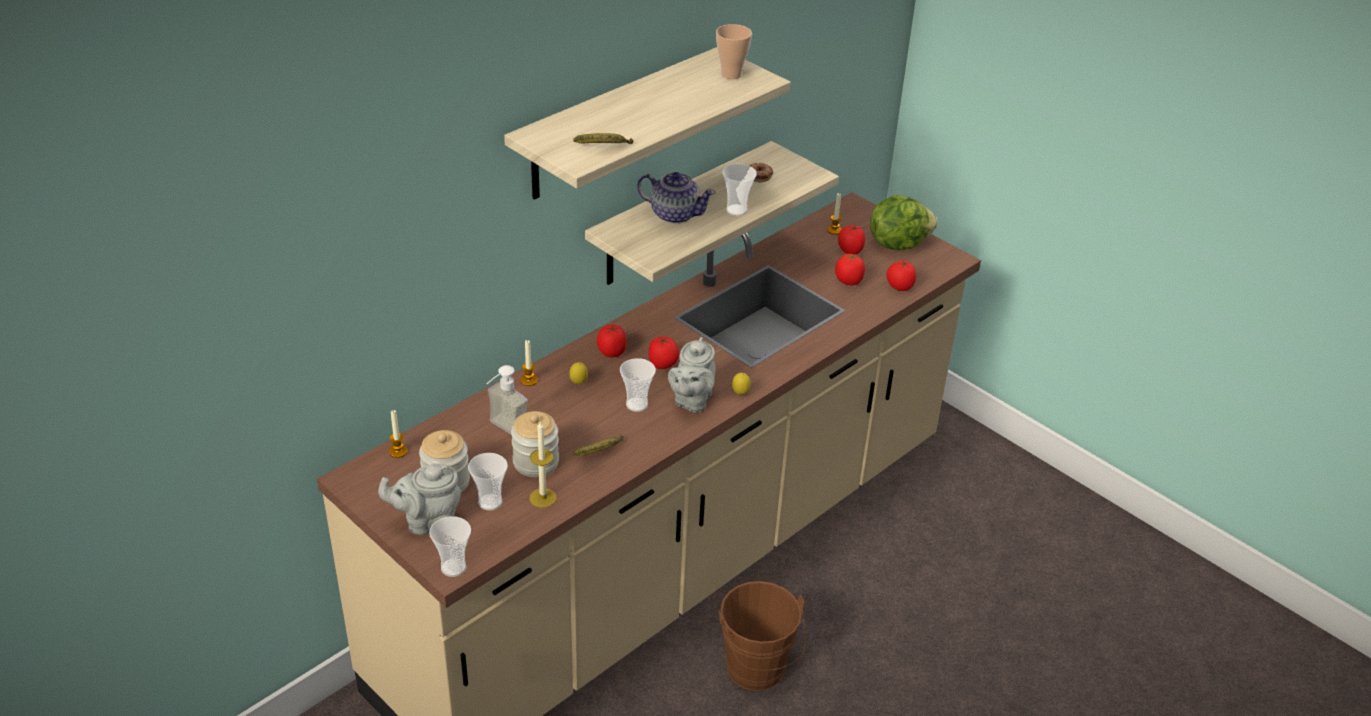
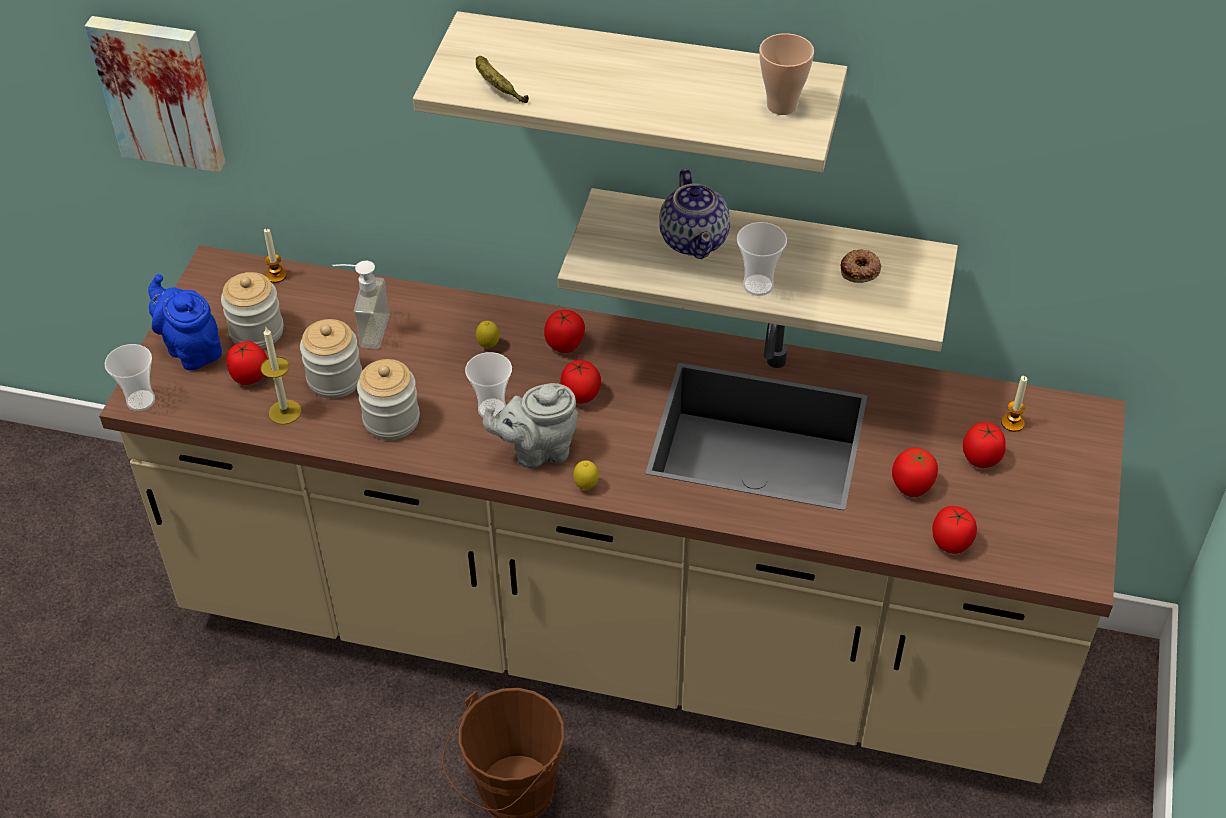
camera: 60 degrees right, 10 degrees up
grey teapot [378,464,462,535] -> blue teapot [148,274,222,370]
cup [468,453,508,510] -> tomato [227,341,268,385]
candle [520,340,538,386] -> none
banana [574,435,624,455] -> jar [357,359,420,440]
lettuce [870,195,938,250] -> none
none -> picture [85,16,225,172]

